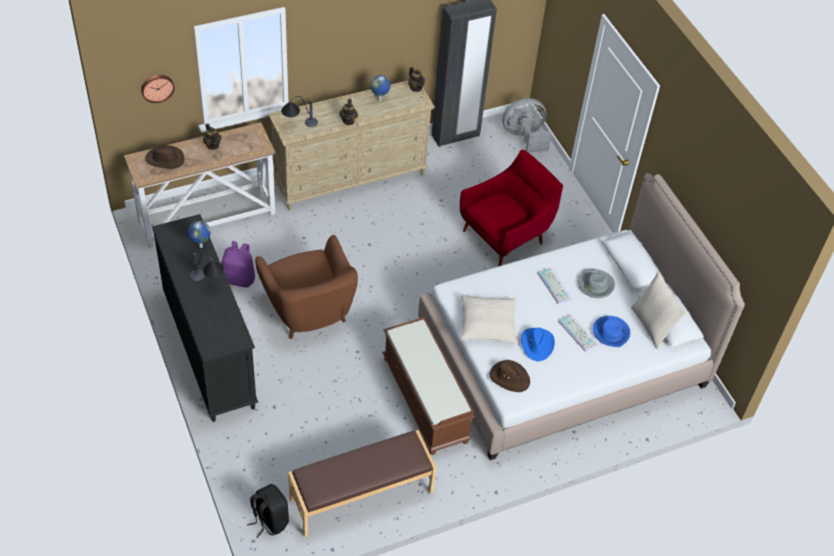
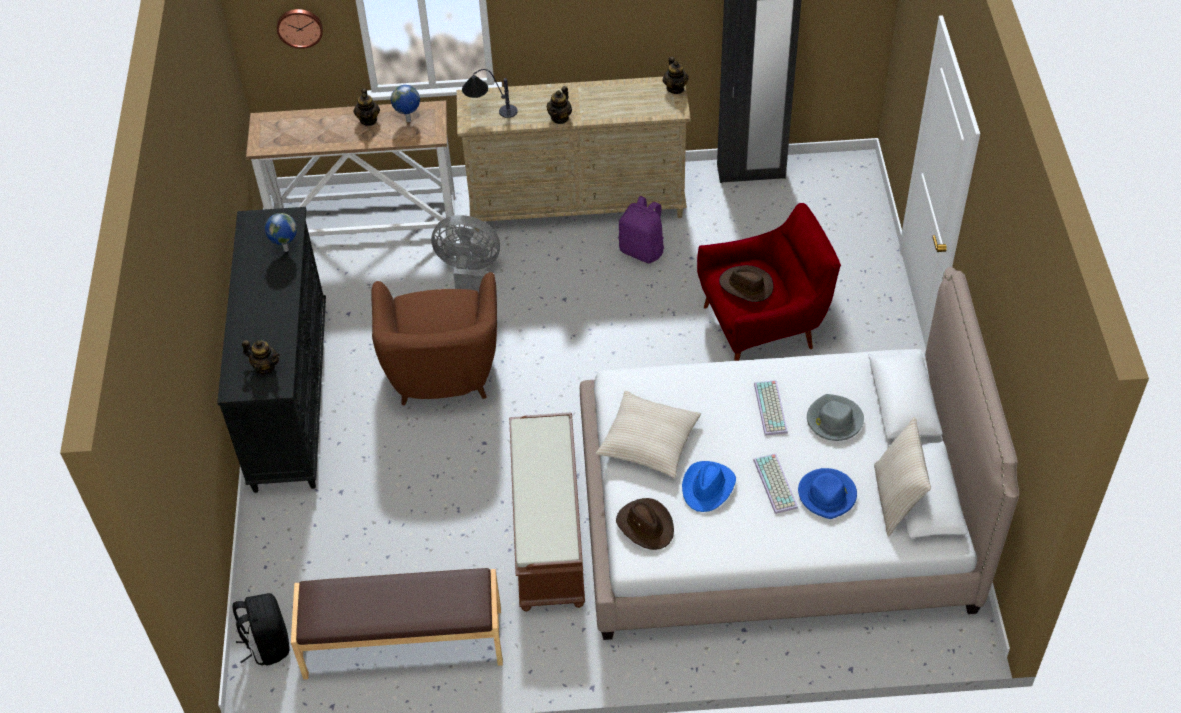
camera: 25 degrees right, 0 degrees up
brown hat [146,145,184,169] -> brown hat moved to [719,265,774,302]
table lamp [190,253,224,281] -> none
purple backpack [221,241,255,288] -> purple backpack moved to [618,196,664,263]
globe [370,75,391,101] -> globe moved to [391,85,420,122]
grey fan [502,98,552,153] -> grey fan moved to [431,215,500,294]
none -> teapot [242,340,280,374]

